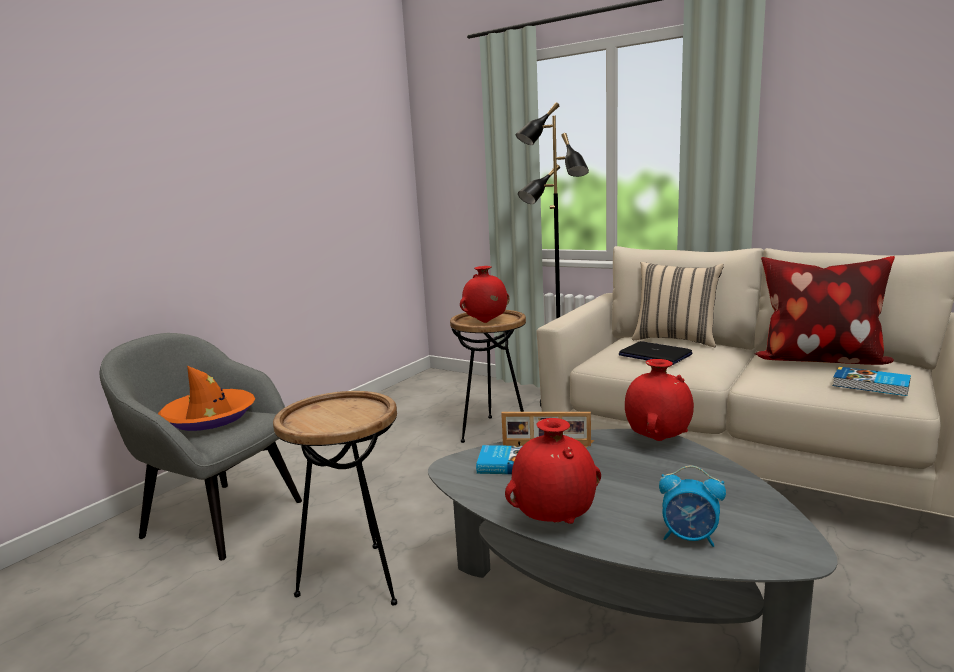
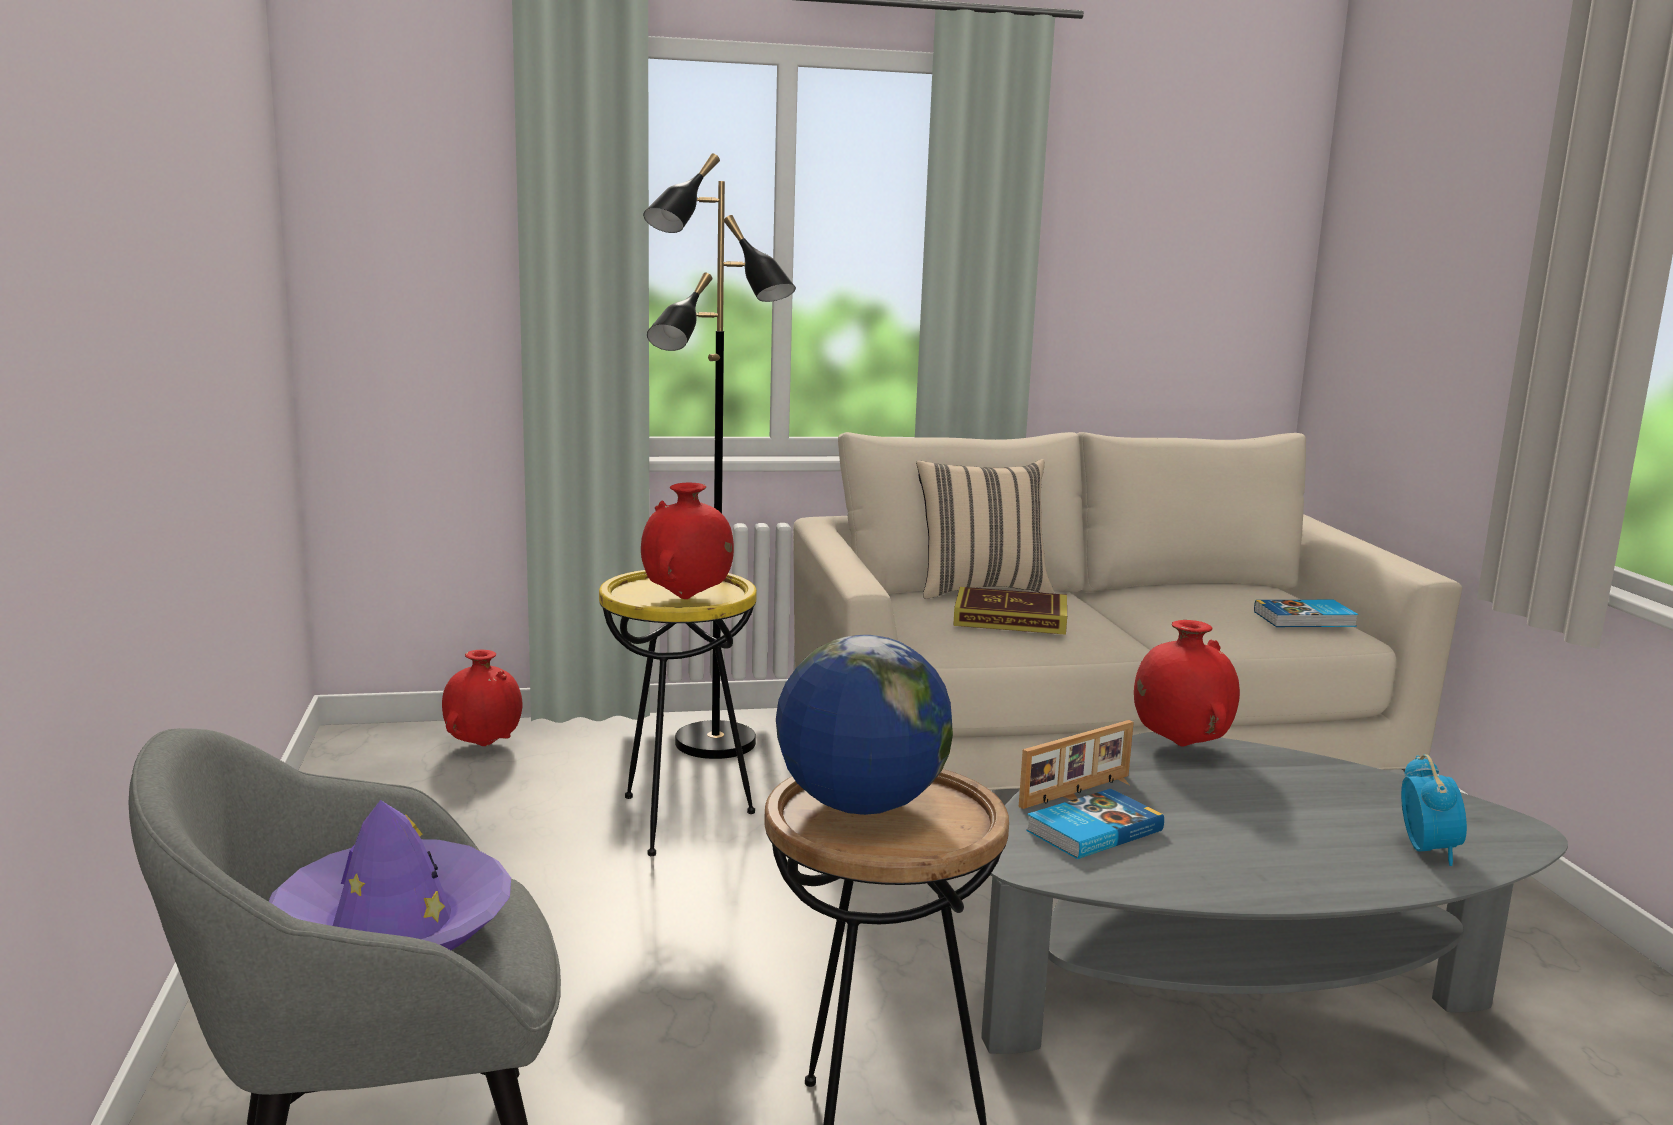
camera: 45 degrees left, 0 degrees up
orange hat [158,366,255,431] -> purple hat [269,800,511,950]
brown side table [450,310,526,443] -> yellow side table [599,570,757,856]
red vase [505,418,601,524] -> red vase moved to [442,650,523,746]
laptop [619,341,692,365] -> book [953,587,1067,635]
alarm clock [659,465,726,547] -> alarm clock turned 60 degrees counterclockwise [1401,754,1467,866]
pillow [755,256,895,365] -> none
none -> globe [776,635,953,815]

